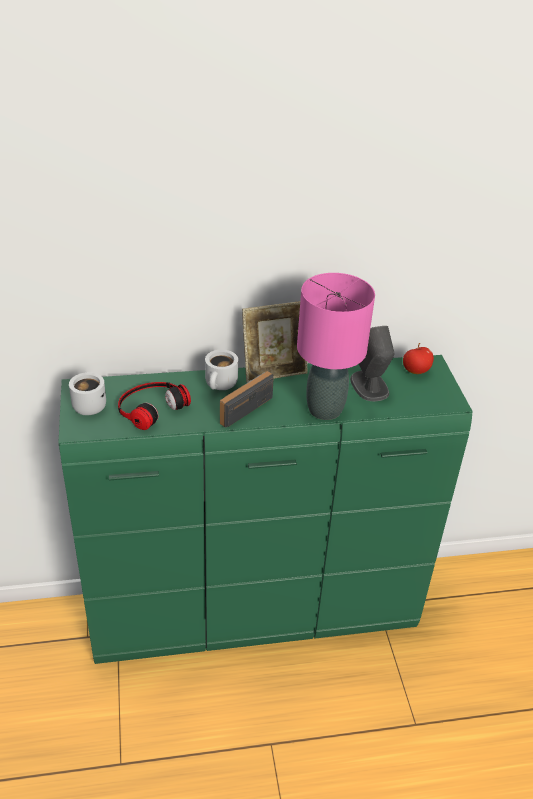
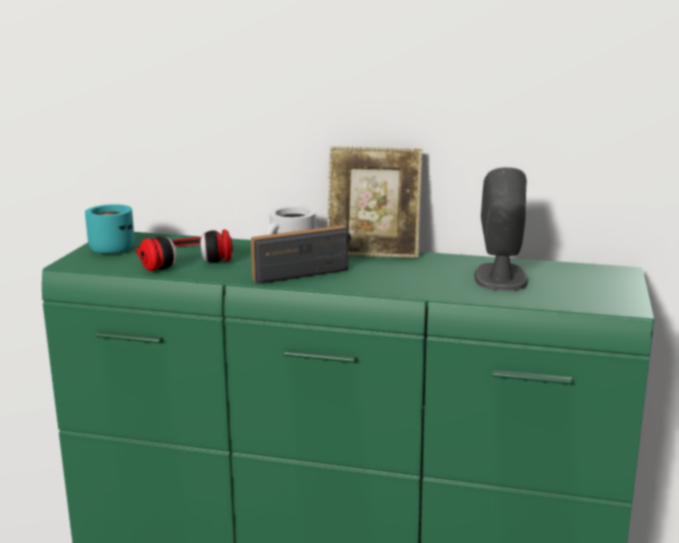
camera: 25 degrees right, 20 degrees down
white mug [69,372,106,415] -> turquoise mug [85,204,134,254]
pink table lamp [297,273,375,420] -> none
apple [403,343,434,374] -> none

